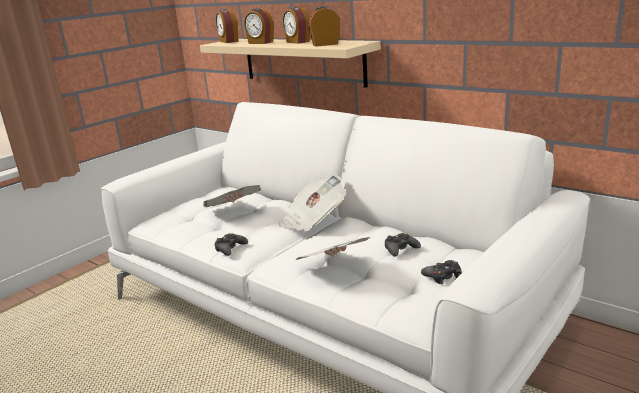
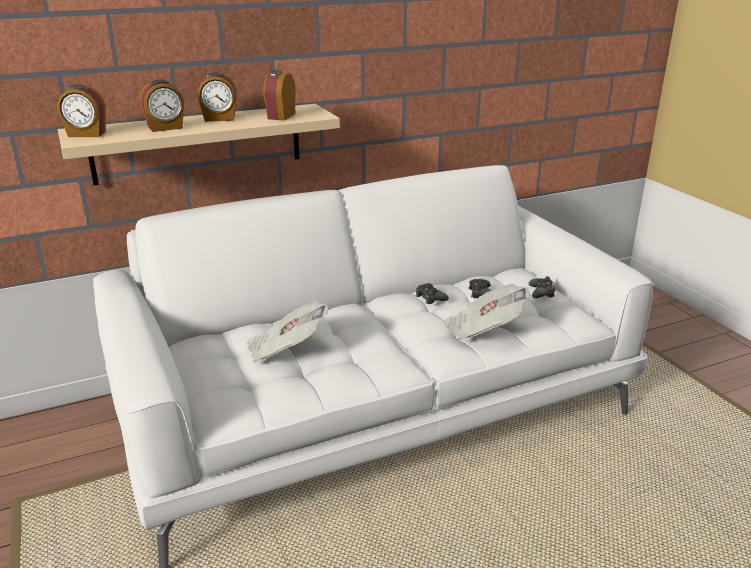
camera: 65 degrees left, 5 degrees up
black game controller [215,233,248,256] -> black game controller moved to [416,283,449,304]
newspaper [279,175,346,231] -> none

